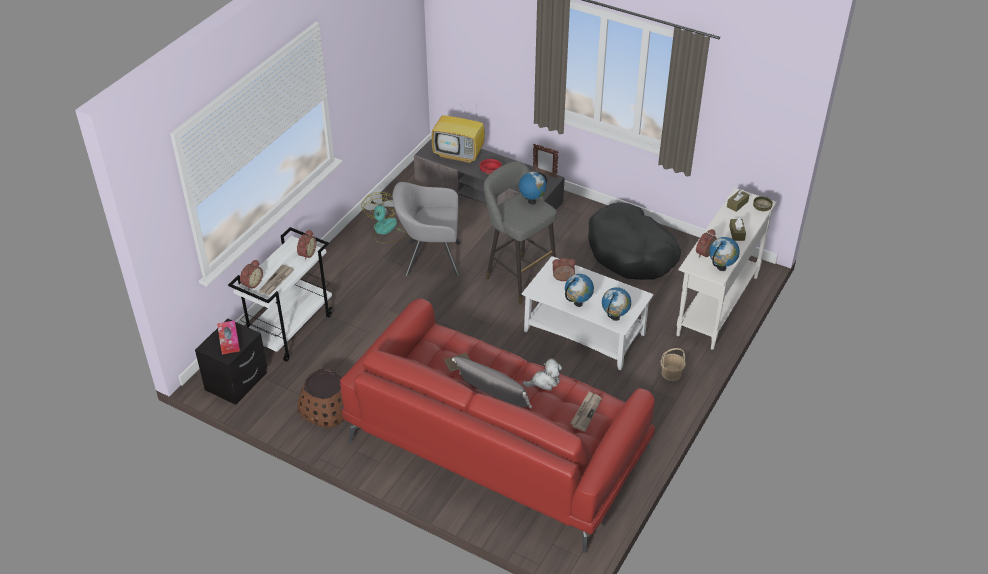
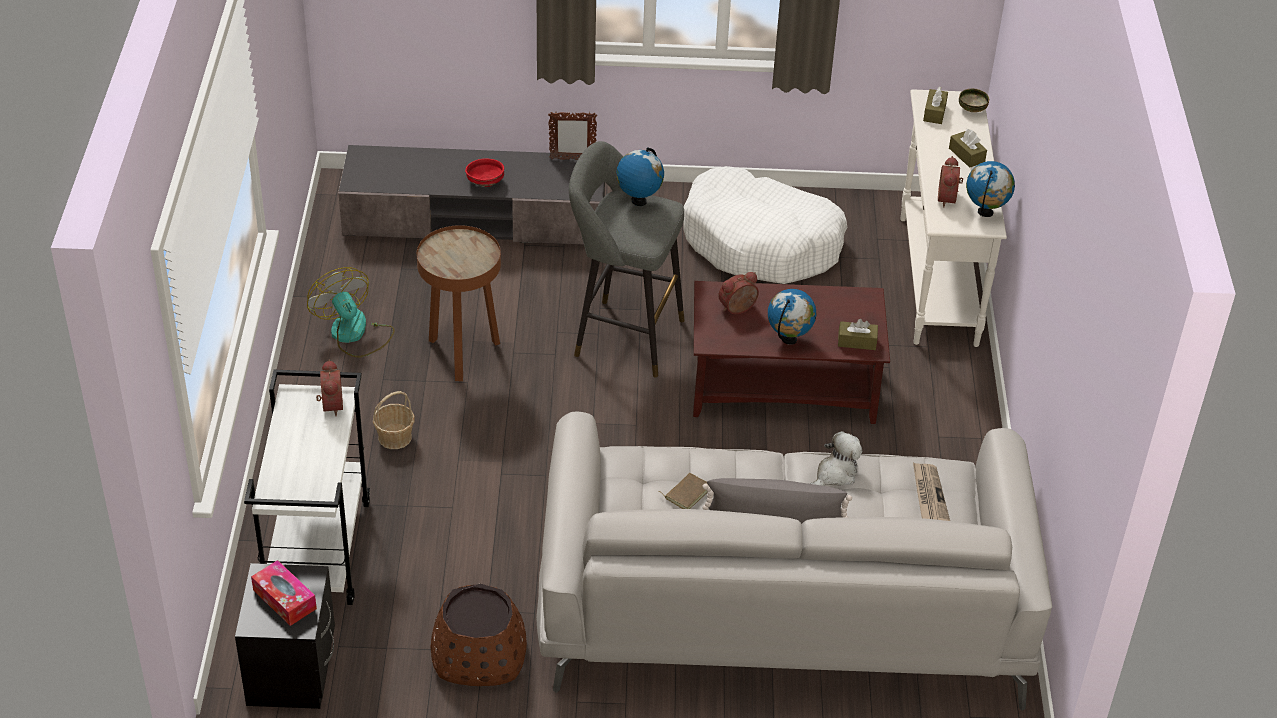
camera: 30 degrees left, 0 degrees up
alarm clock [240,259,263,290] -> none
newspaper [259,264,294,295] -> none
red sofa [340,299,655,553] -> grey sofa [536,412,1052,711]
grey armchair [393,182,461,276] -> brown side table [417,225,501,381]
television [432,100,485,164] -> none
white coffee table [522,256,654,370] -> brown coffee table [693,281,890,424]
black dog bed [588,202,681,280] -> white dog bed [683,166,847,284]
globe [602,287,631,321] -> brown tissue box [838,319,878,350]
basket [661,348,686,381] -> basket moved to [373,391,415,449]

